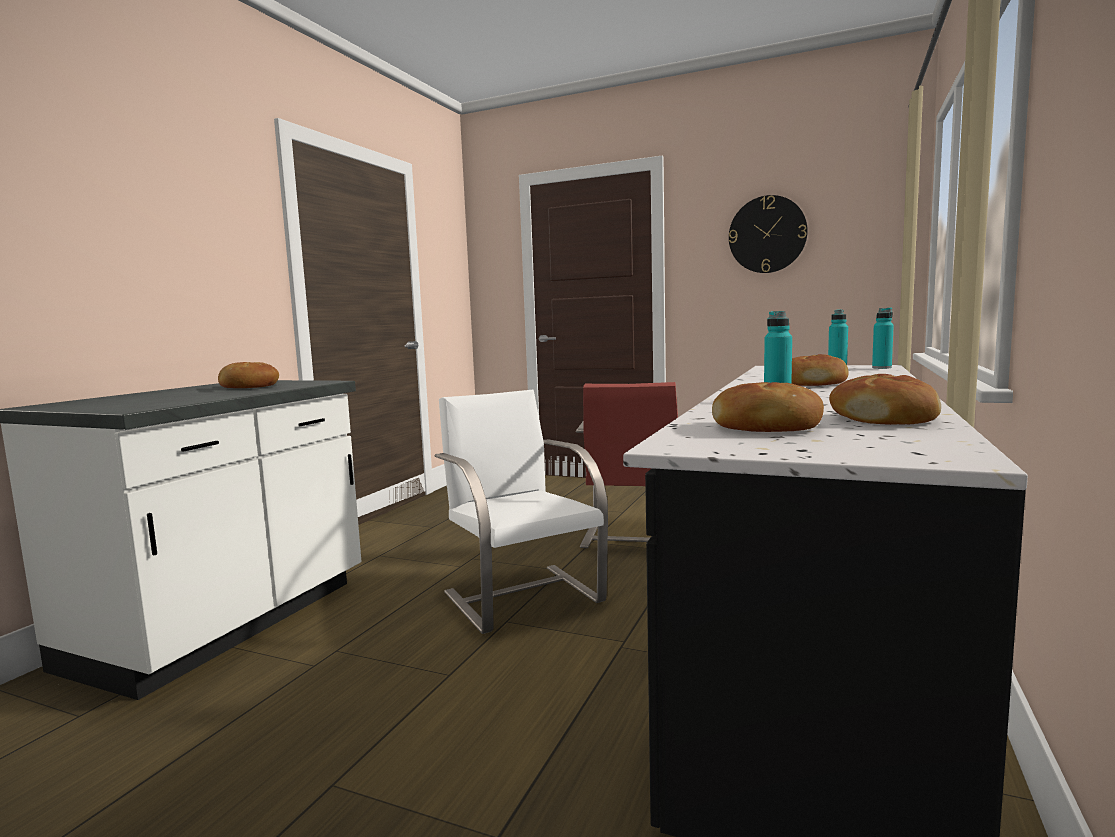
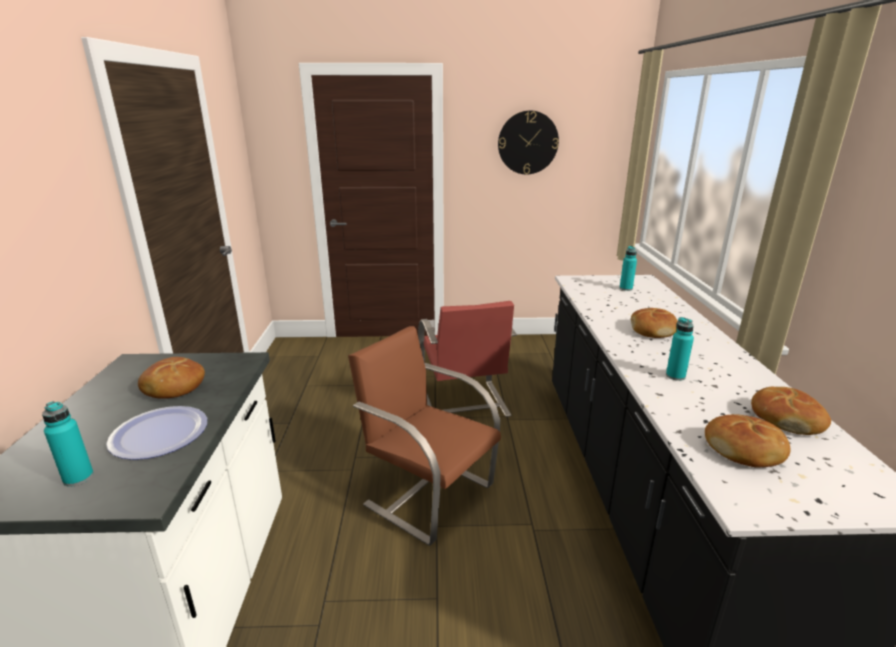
camera: 25 degrees left, 15 degrees up
white chair [435,390,608,634] -> brown chair [348,326,501,546]
turquoise bottle [872,308,894,369] -> turquoise bottle moved to [42,401,94,487]
none -> plate [106,406,207,460]

